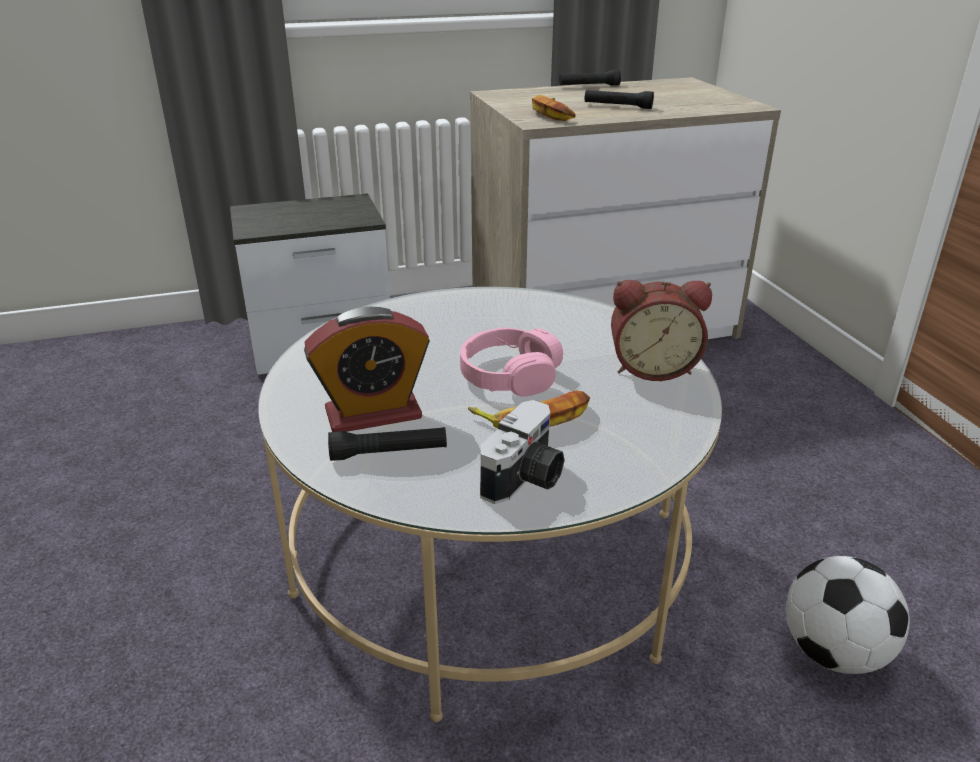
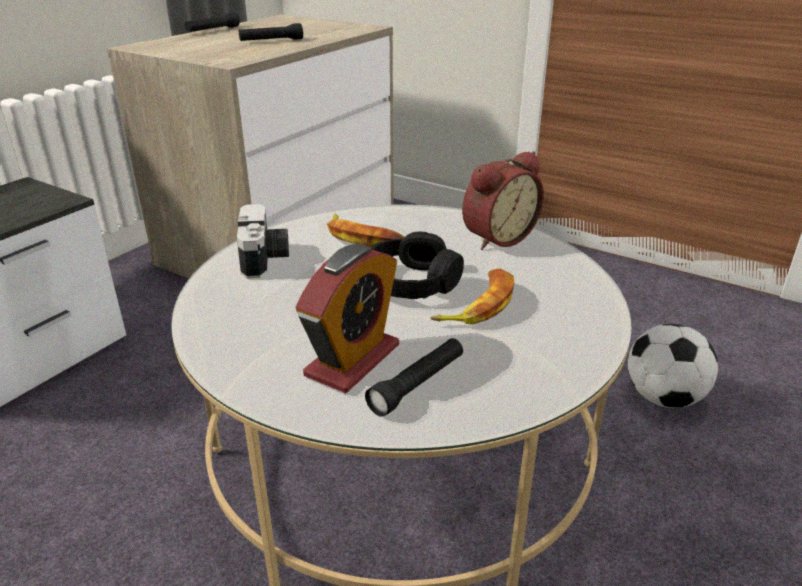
camera: 40 degrees left, 0 degrees up
pink headphones [460,327,563,396] -> black headphones [371,232,464,299]
camera [480,400,565,504] -> camera moved to [237,204,289,278]
banana [532,95,576,121] -> banana moved to [327,213,405,247]

